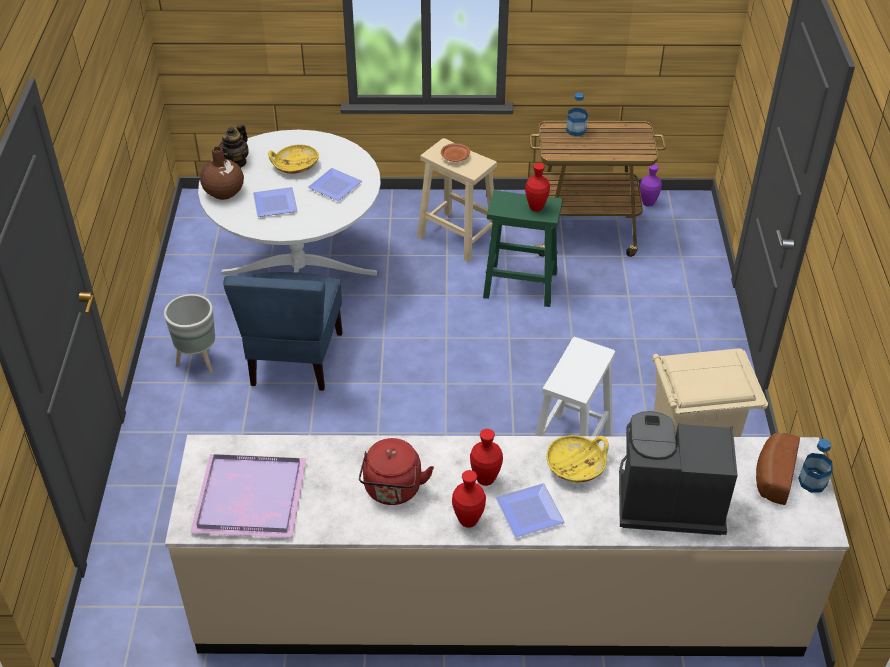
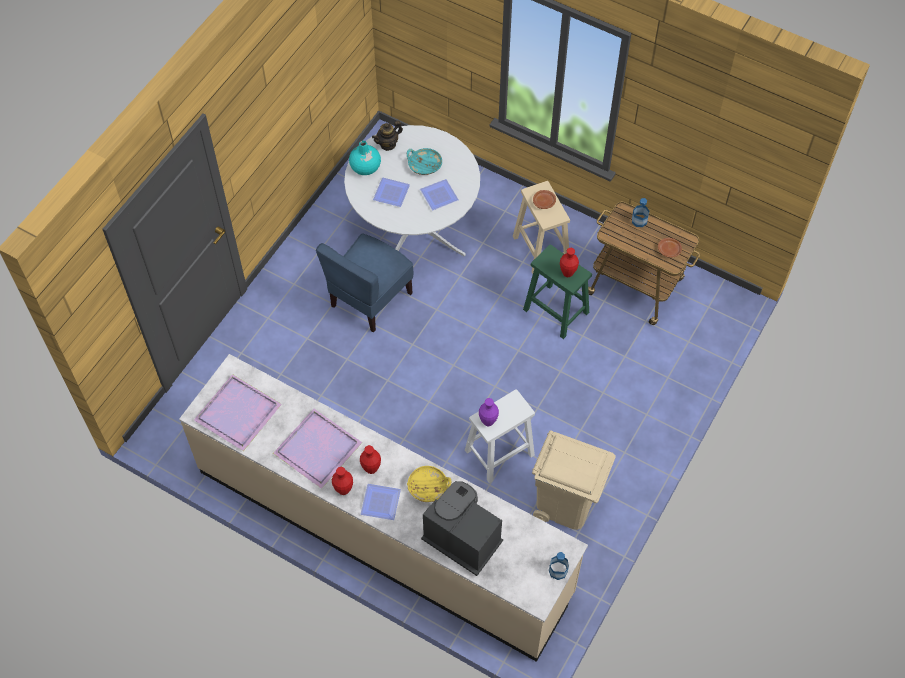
camera: 30 degrees right, 15 degrees up
grey planter [164,294,215,373] -> none
brown vase [200,146,244,200] -> turquoise vase [349,140,381,175]
yellow bowl [268,144,319,174] -> turquoise bowl [407,148,442,175]
red kettle [359,438,434,505] -> purple tray [273,409,362,489]
purple vase [640,164,662,207] -> purple vase moved to [479,398,499,426]
bread [756,433,800,505] -> none
none -> brown plate [658,238,682,258]

